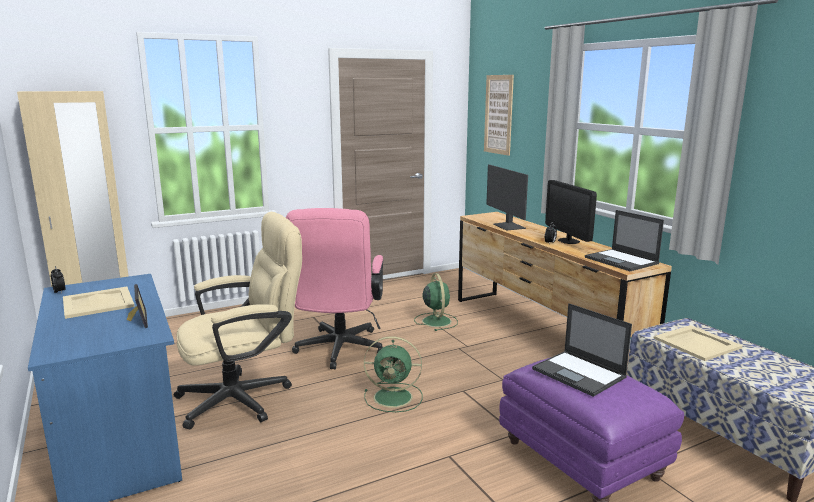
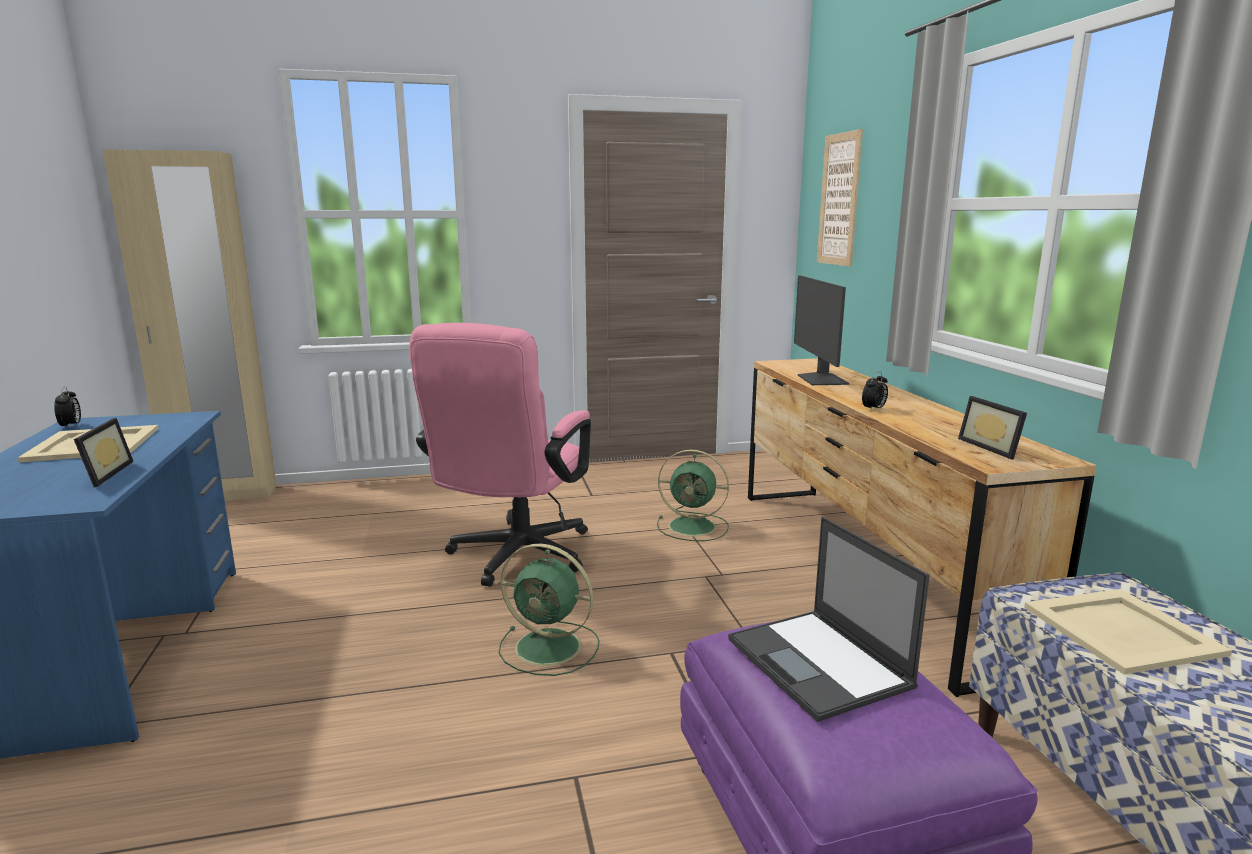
camera: 15 degrees right, 0 degrees up
beige office chair [174,212,302,430] -> none
green fan [414,273,458,331] -> green fan turned 105 degrees clockwise [657,450,729,541]
monitor [545,180,597,244] -> none
laptop [585,210,664,271] -> picture frame [958,396,1027,460]

